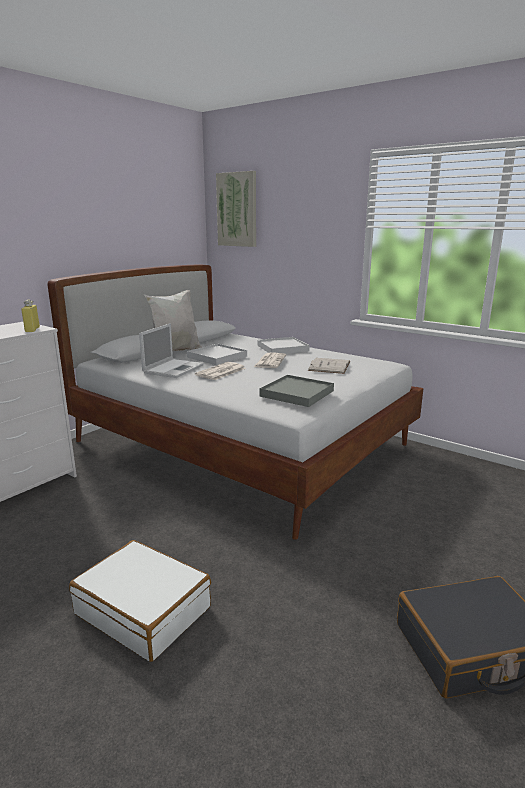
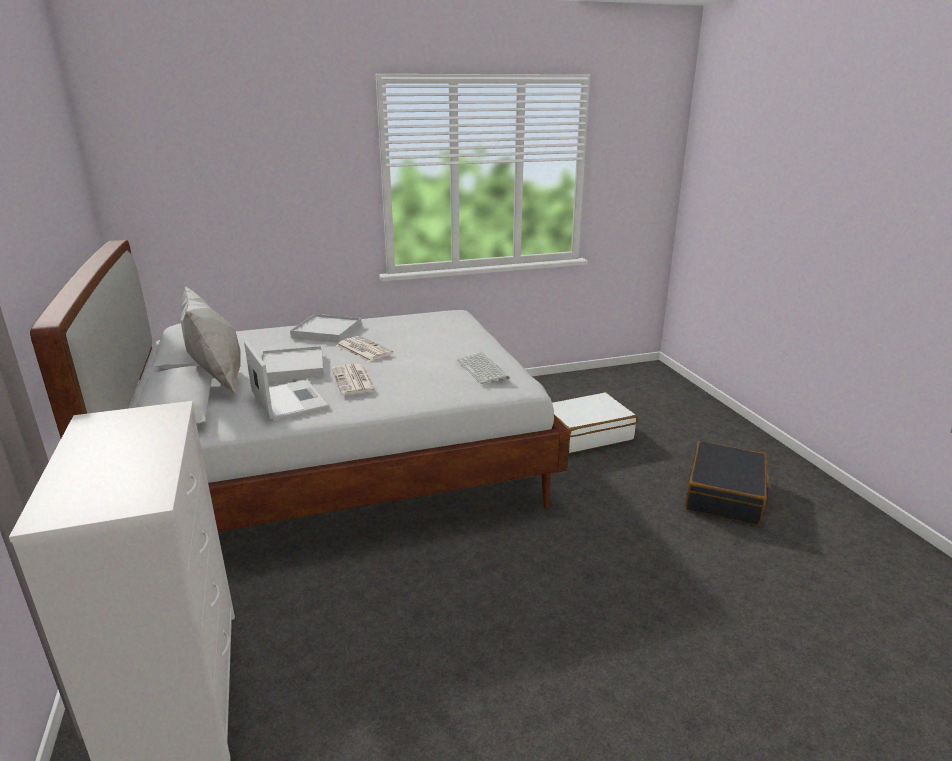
camera: 55 degrees left, 5 degrees up
yellow bottle [21,300,40,332] -> none
white suitcase [69,540,211,662] -> white suitcase moved to [552,392,637,454]
picture [216,171,256,247] -> none
grey tray [260,375,334,407] -> keyboard [457,353,510,384]
white book [308,358,350,374] -> none

